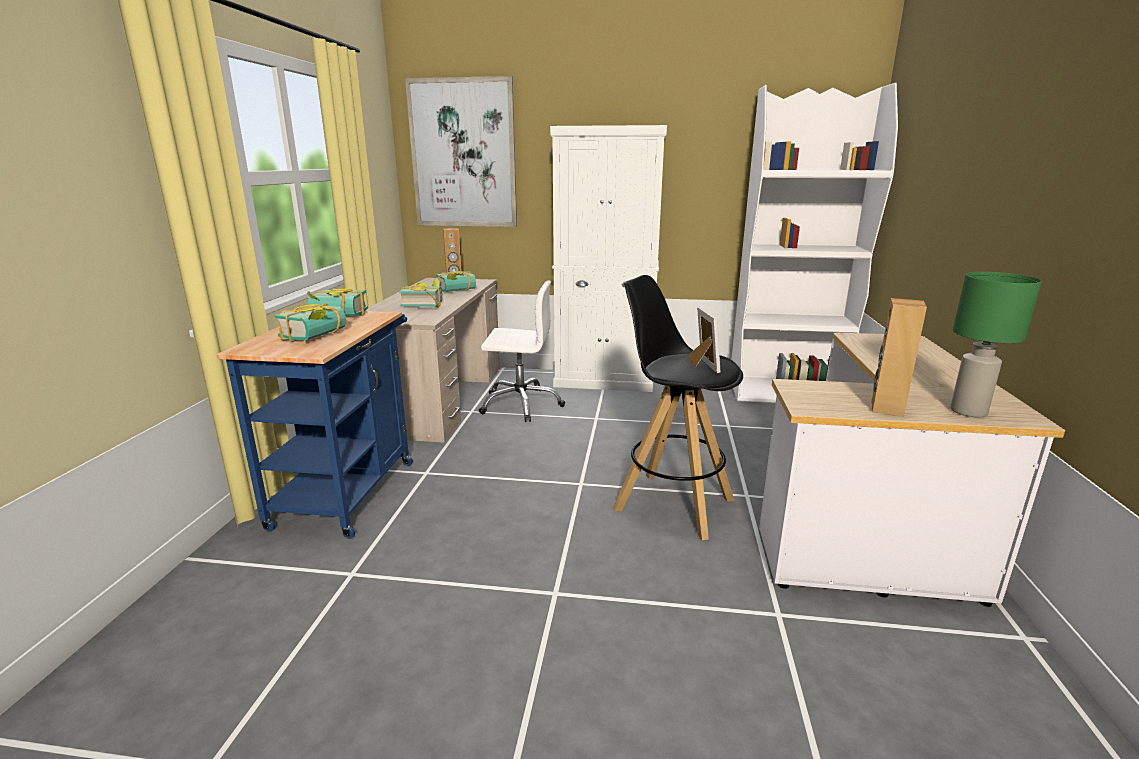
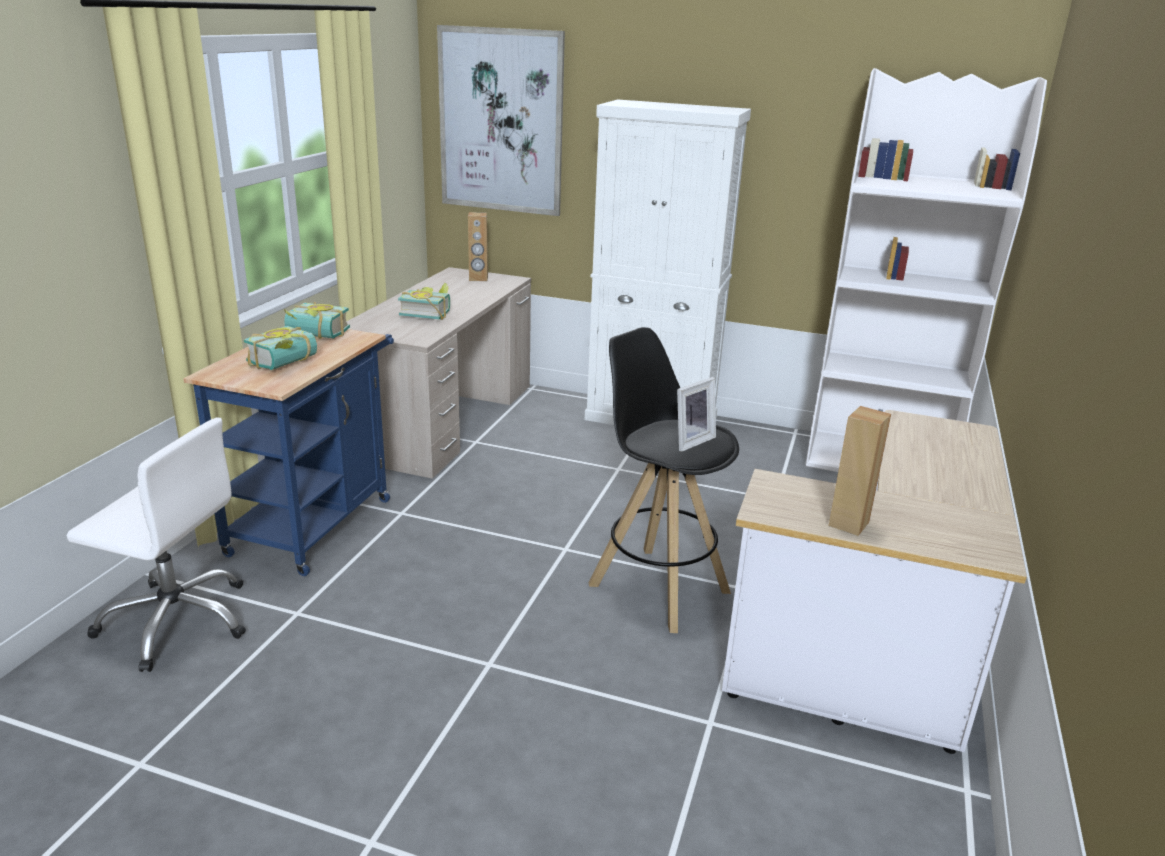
camera: 10 degrees right, 5 degrees up
book [436,271,476,292] -> none
white office chair [478,281,565,422] -> white office chair moved to [67,417,246,672]
picture frame [689,307,720,373] -> picture frame turned 45 degrees clockwise [677,377,716,452]
green table lamp [950,272,1042,417] -> none

